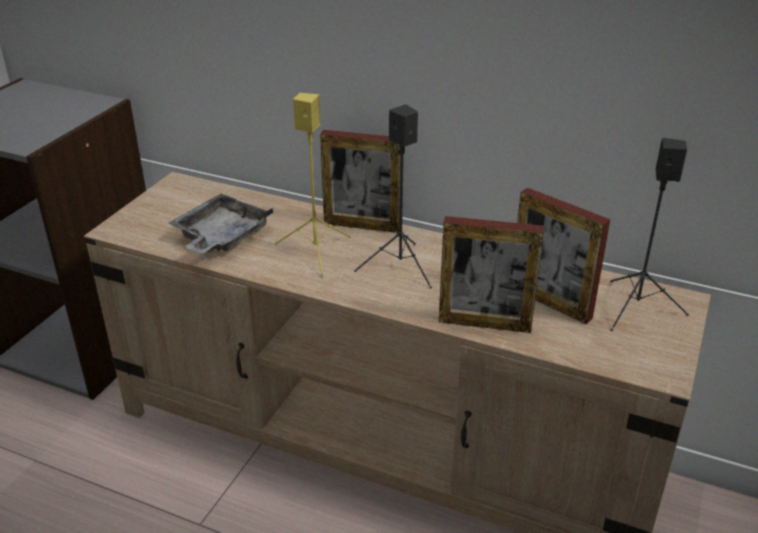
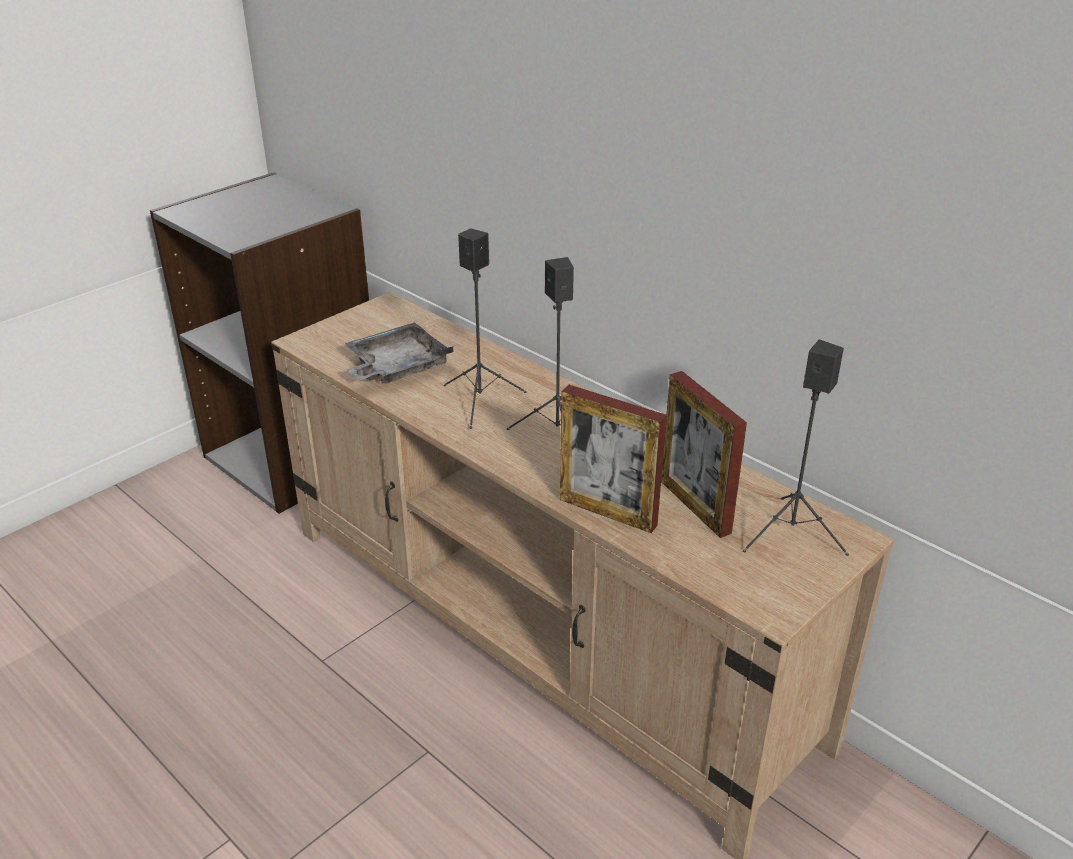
camera: 20 degrees right, 0 degrees up
yellow speaker [274,93,351,278] -> black speaker [444,228,527,429]
picture frame [320,130,401,233] -> none

